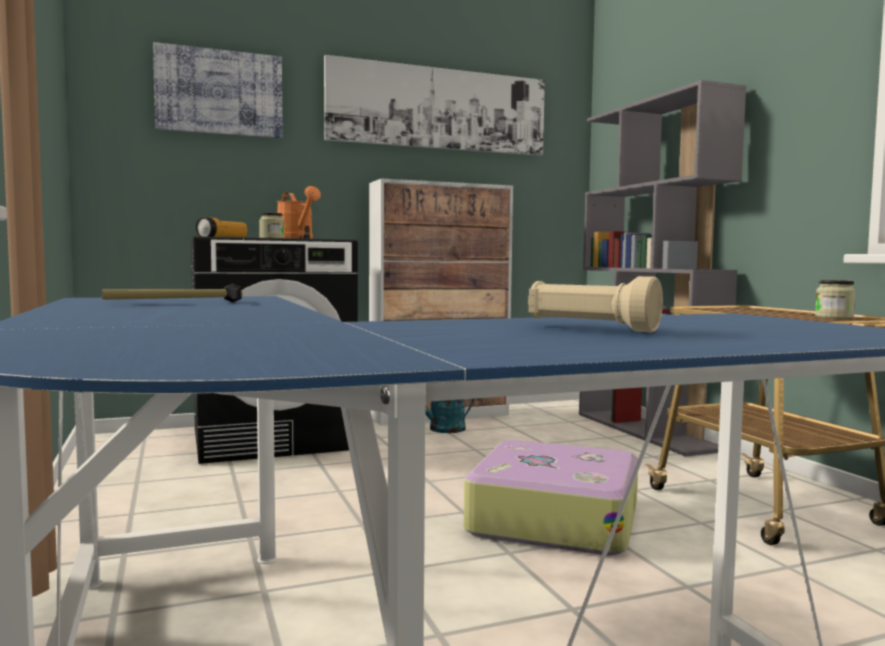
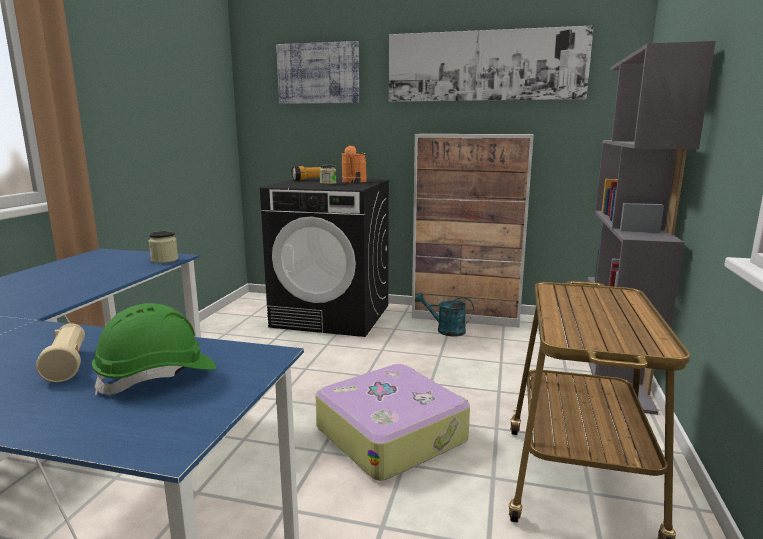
camera: 35 degrees right, 10 degrees up
hammer [102,284,242,302] -> none
jar [815,280,856,319] -> jar moved to [149,231,178,263]
none -> green hard hat [92,303,216,395]

